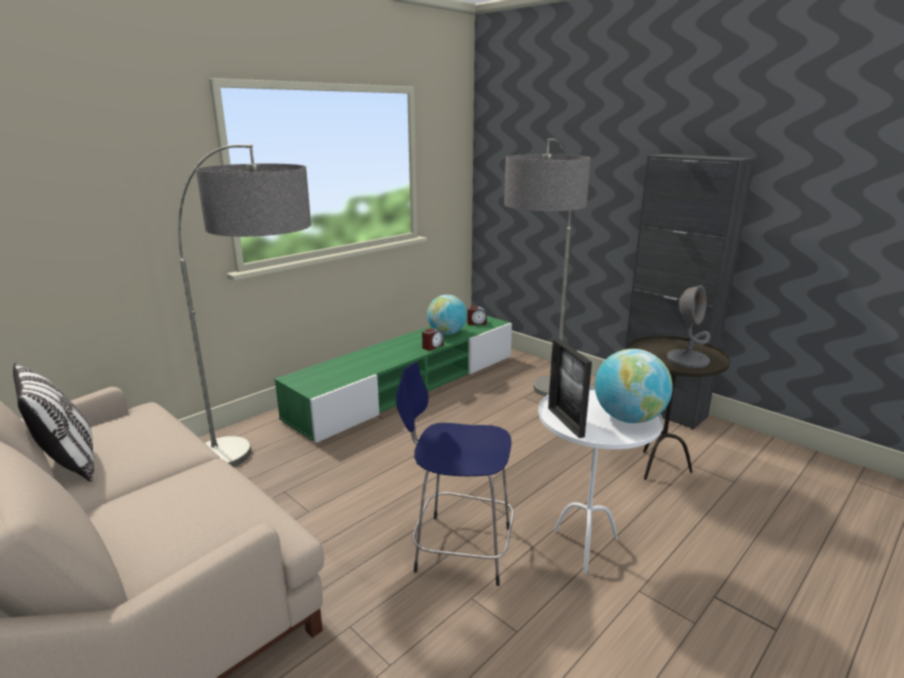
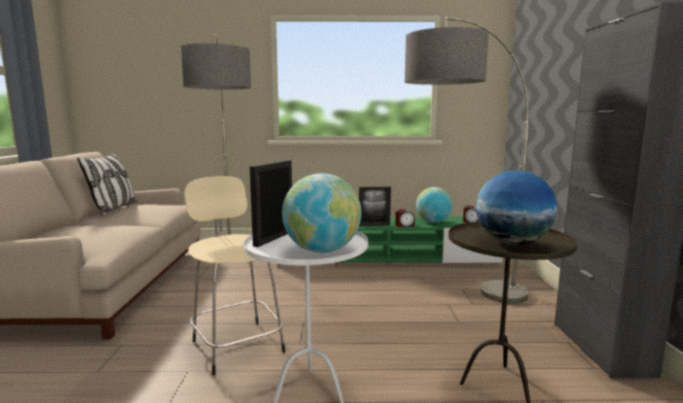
camera: 45 degrees right, 10 degrees down
blue stool [396,362,514,586] -> beige stool [184,176,285,375]
grey table lamp [667,285,710,368] -> globe [476,170,557,245]
none -> picture frame [359,186,391,226]

